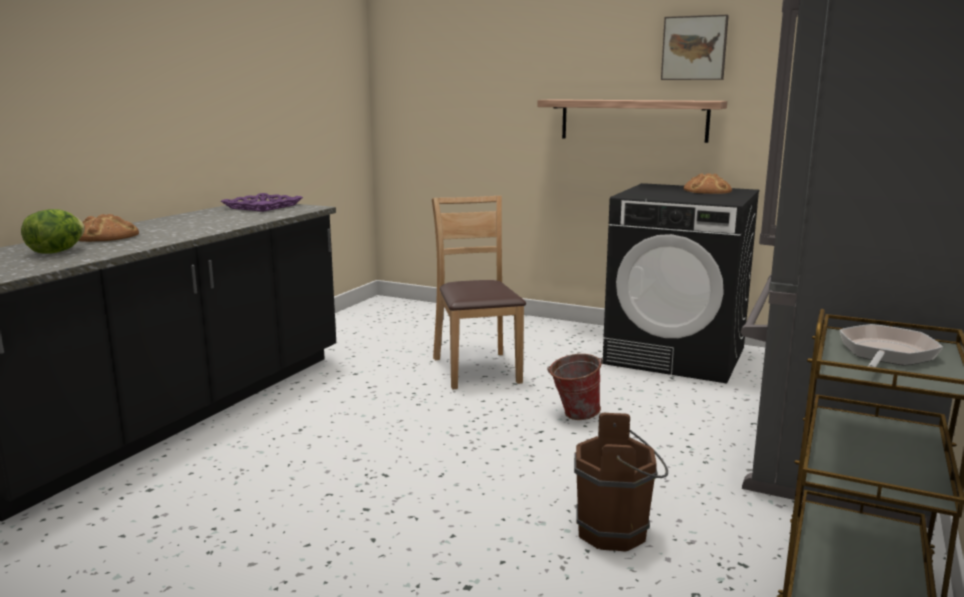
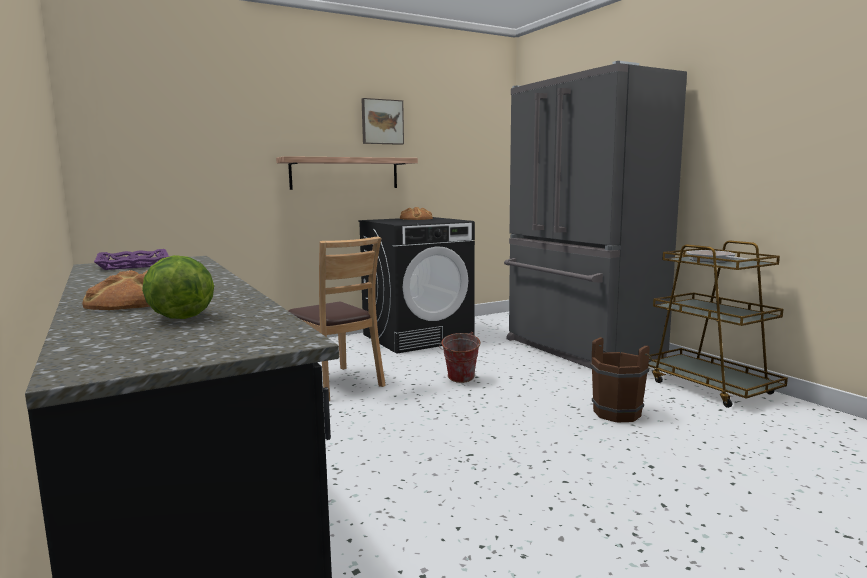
camera: 55 degrees left, 5 degrees down
brown chair [432,196,526,390] -> brown chair turned 150 degrees counterclockwise [288,236,386,401]

